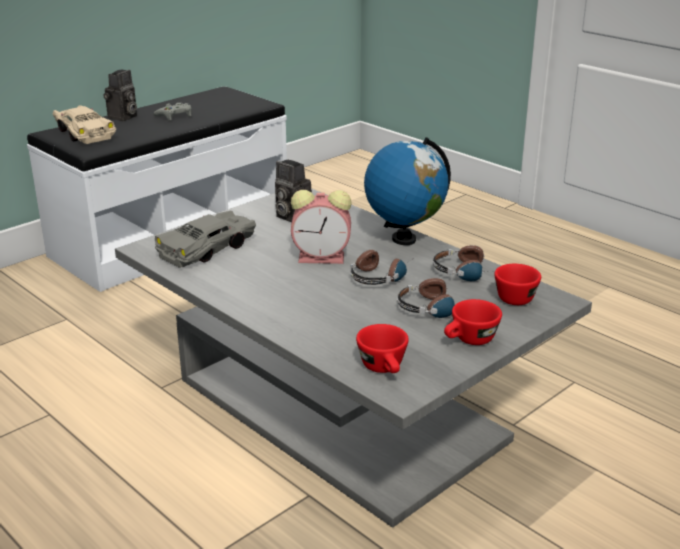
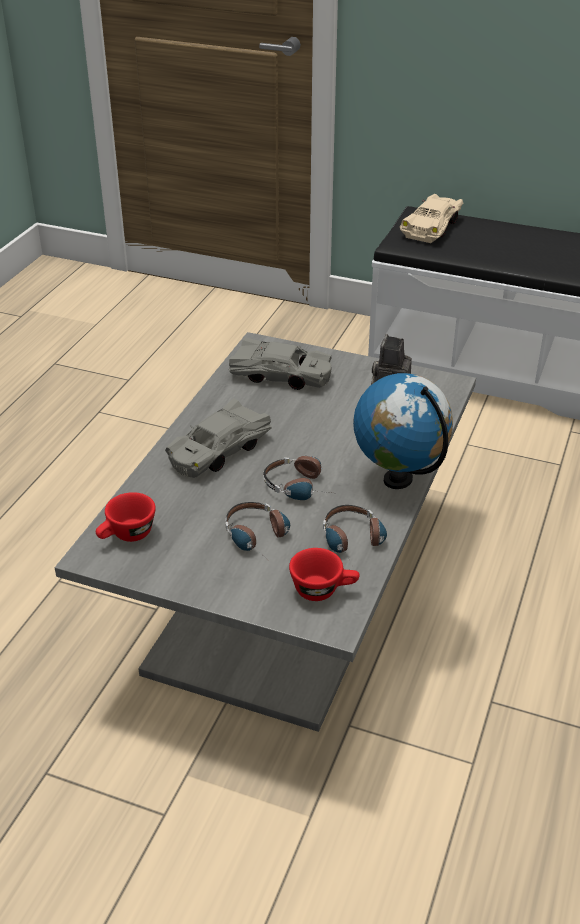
camera: 65 degrees right, 10 degrees up
camera [103,70,137,121] -> none
grey game controller [153,103,192,120] -> none
alarm clock [291,190,352,264] -> none
red cup [444,299,502,345] -> none
none -> grey toy car [165,398,272,478]

